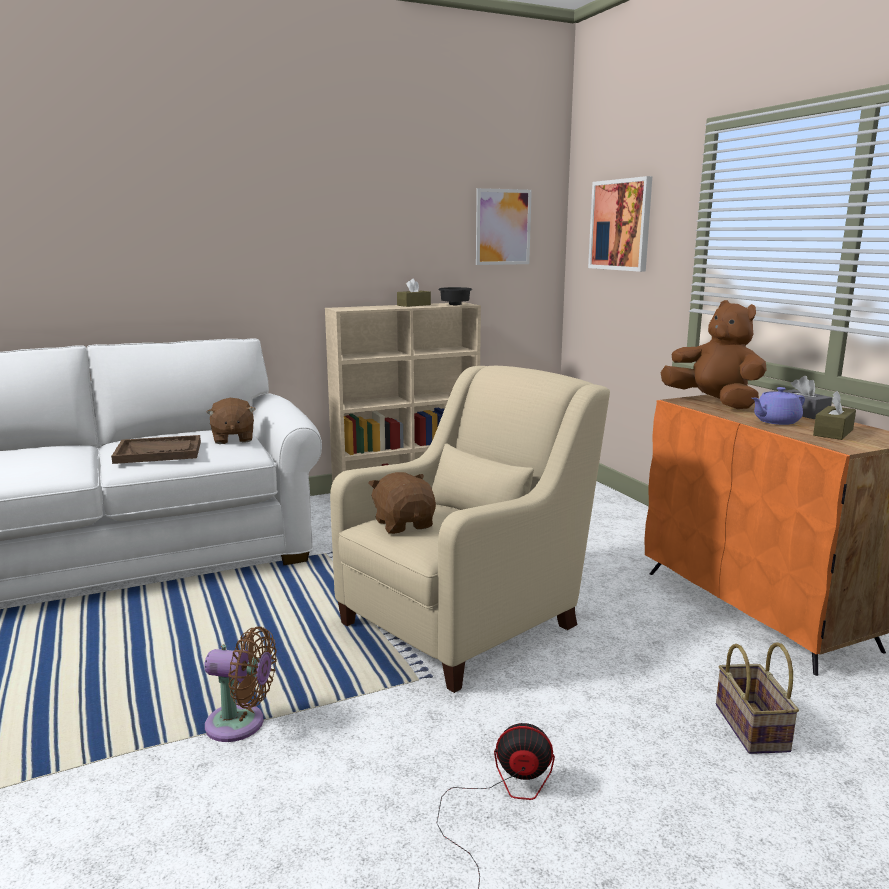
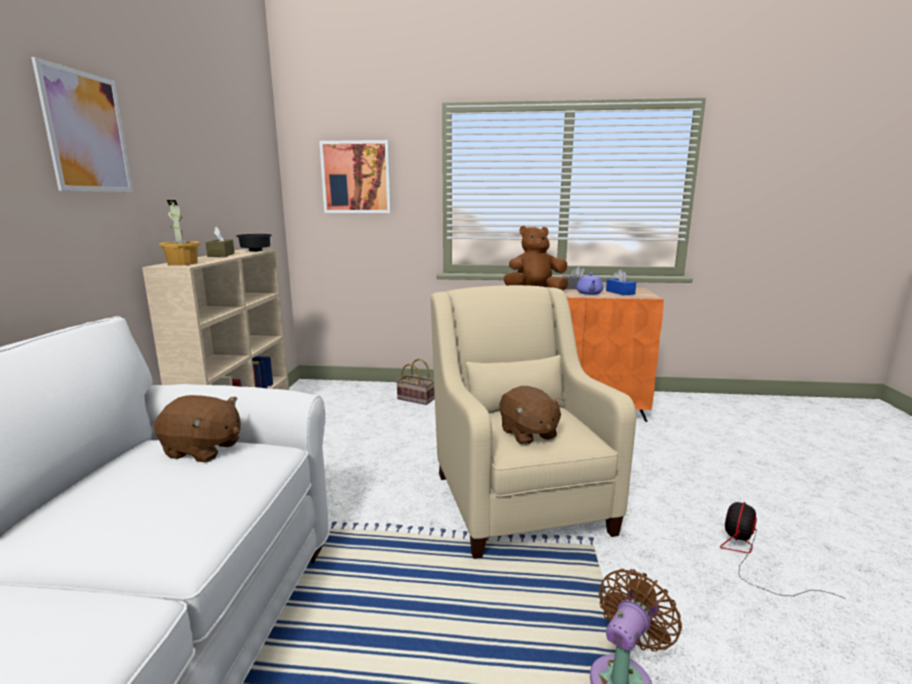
camera: 60 degrees left, 0 degrees up
brown tray [111,435,201,464] -> none
brown plush toy [369,472,436,534] -> brown plush toy turned 120 degrees counterclockwise [499,386,563,445]
picture [476,188,532,265] -> picture moved to [31,57,133,192]
basket [716,642,799,754] -> basket moved to [396,359,435,405]
brown tissue box [813,391,856,440] -> blue tissue box [606,269,636,295]
none -> potted plant [159,200,201,265]

